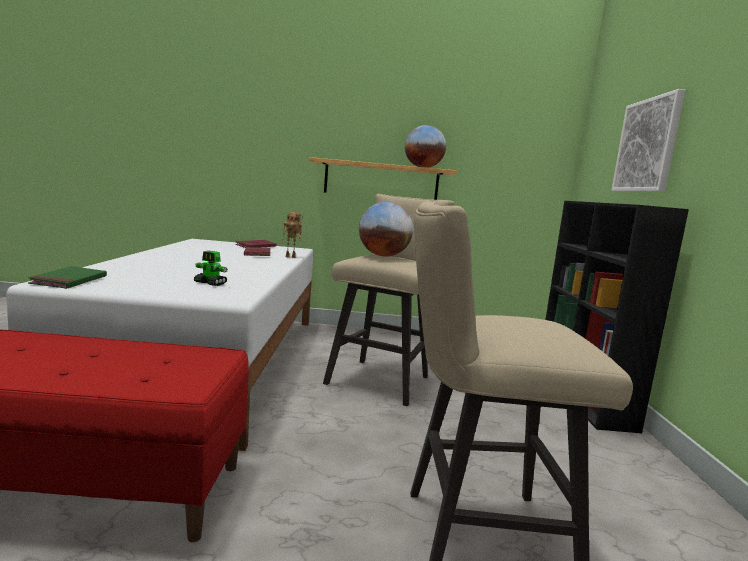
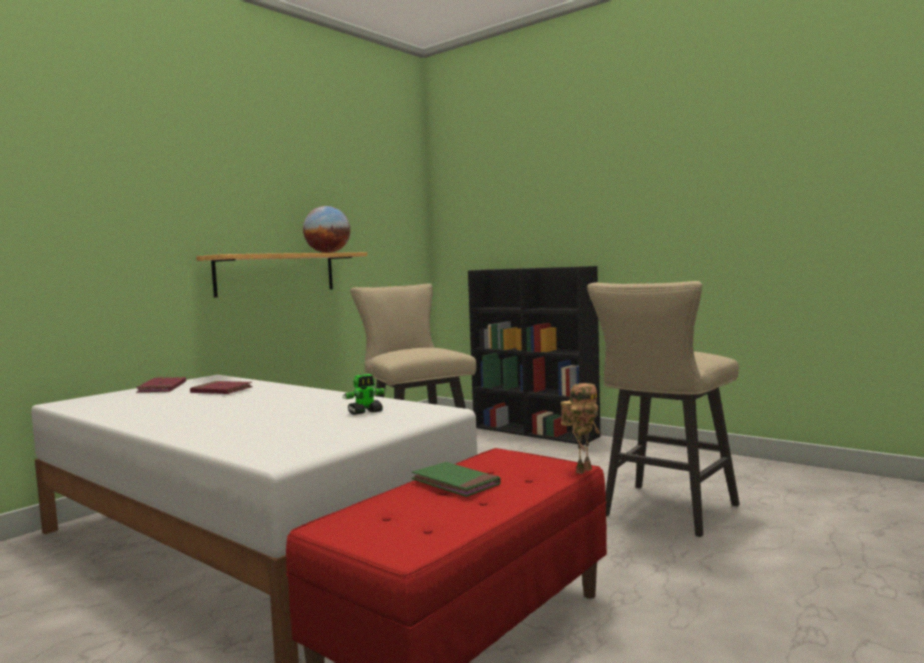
camera: 50 degrees left, 5 degrees down
green book [28,266,107,289] -> green book moved to [412,462,501,497]
toy robot [282,212,303,258] -> toy robot moved to [561,383,600,474]
globe [359,202,413,257] -> none
picture [612,89,685,191] -> none

